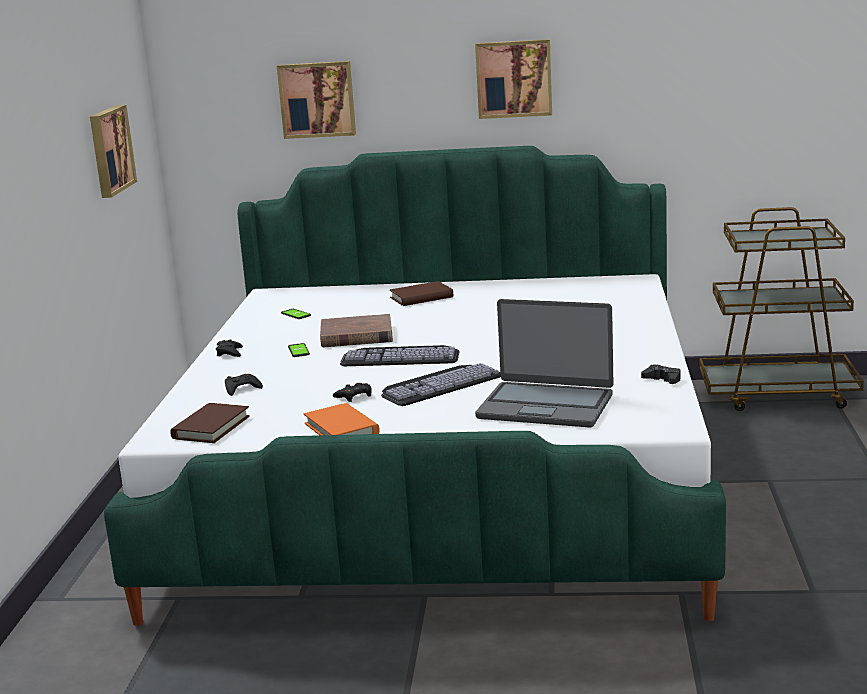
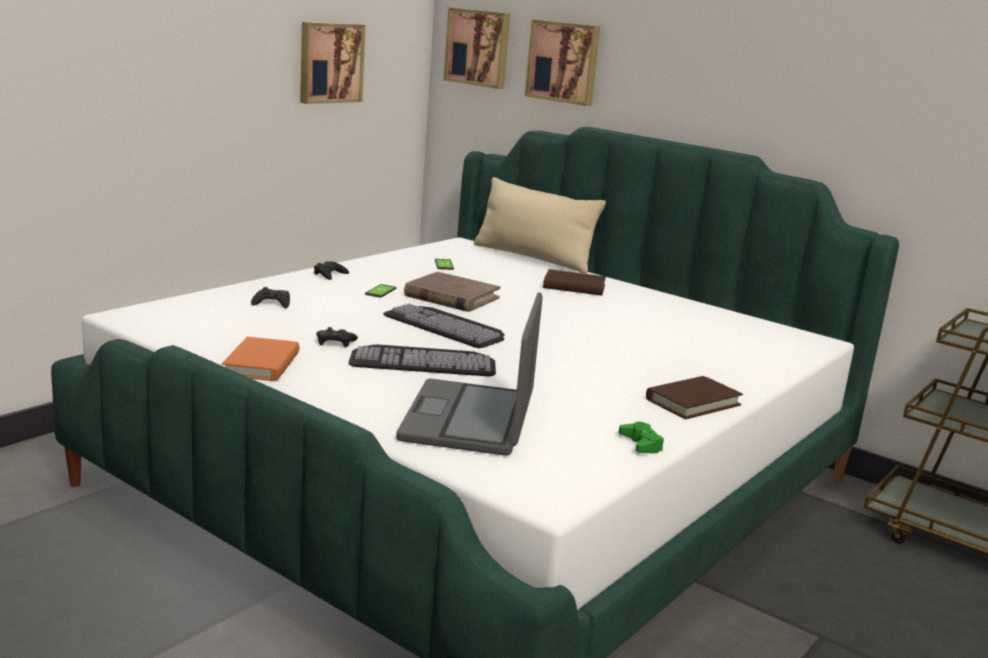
camera: 30 degrees right, 0 degrees up
brown book [170,403,250,443] -> brown book moved to [646,376,743,419]
picture [475,39,552,119] -> picture moved to [444,8,510,89]
laptop [475,299,613,428] -> laptop turned 45 degrees clockwise [396,292,543,456]
black game controller [641,364,680,384] -> green game controller [619,422,664,453]
none -> beige pillow [474,177,606,274]

